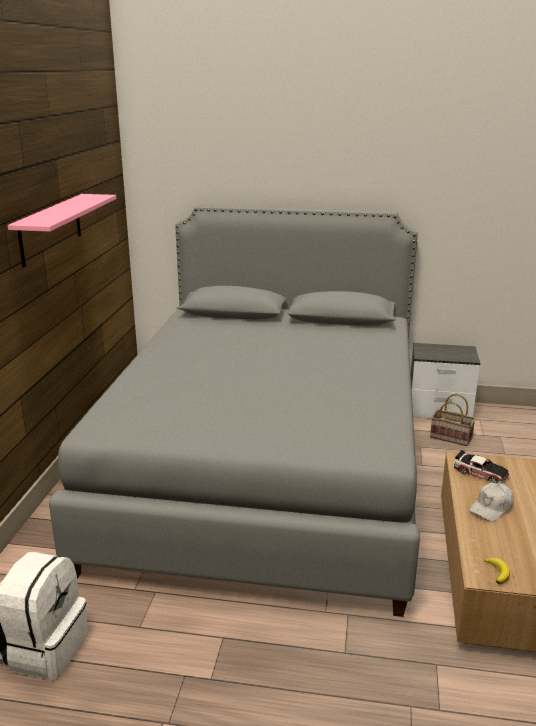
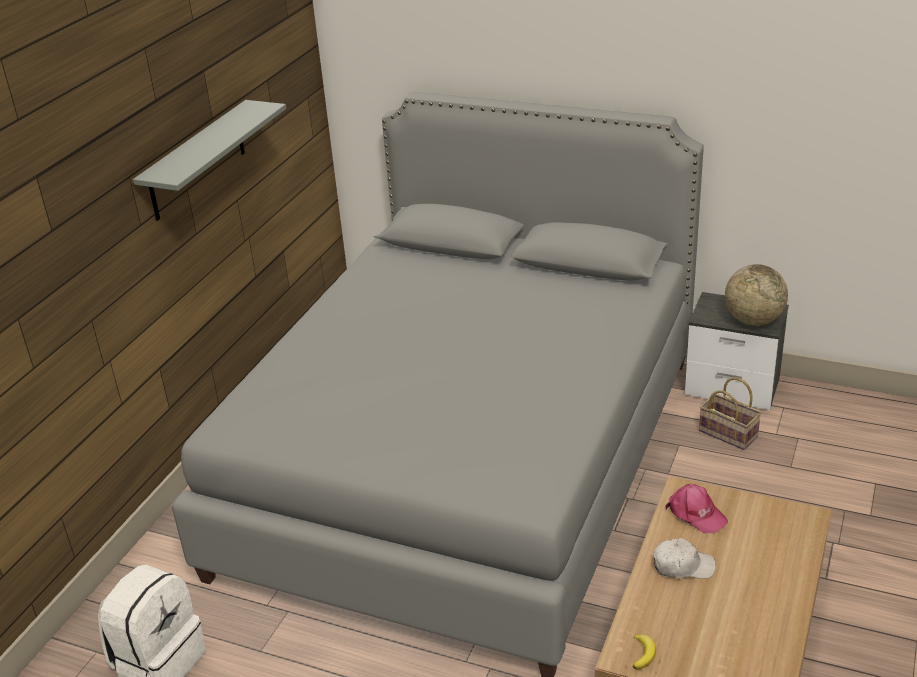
camera: 15 degrees right, 10 degrees up
pink shelf [7,194,116,267] -> grey shelf [133,100,286,221]
toy car [454,450,509,484] -> pink cap [665,484,728,533]
white cap [469,483,514,521] -> white cap turned 150 degrees counterclockwise [653,538,716,579]
none -> globe [725,264,788,326]

